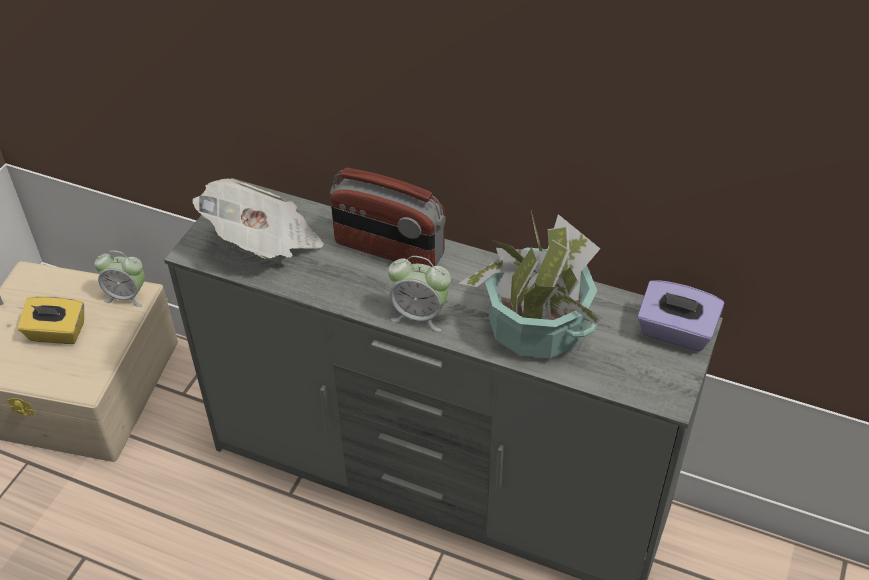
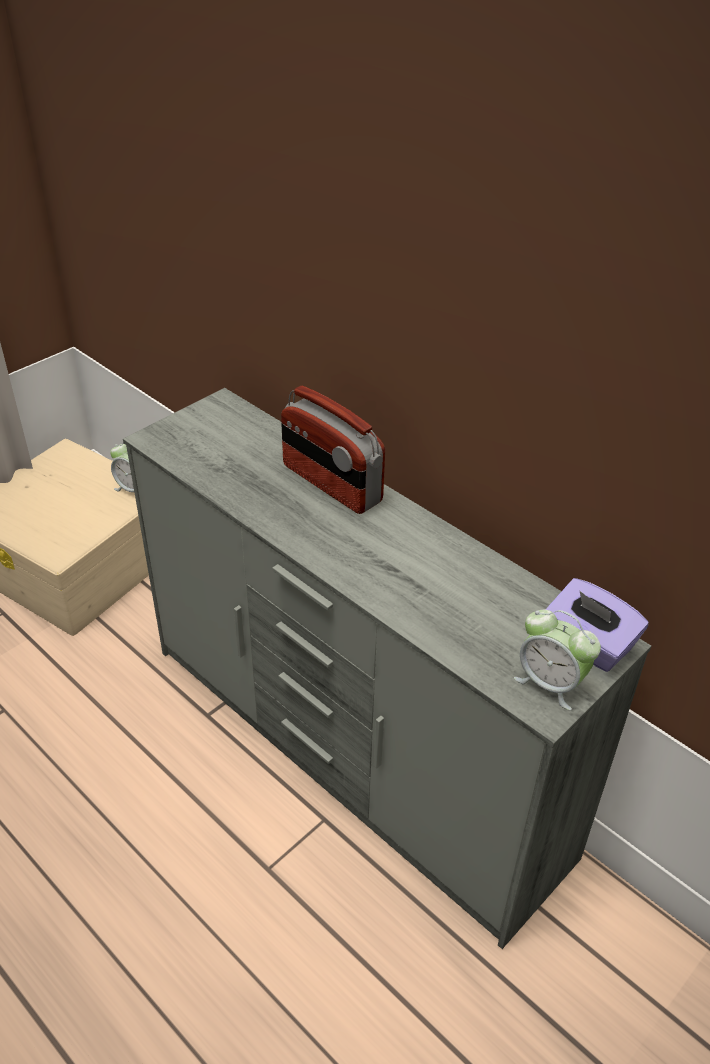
camera: 20 degrees right, 5 degrees down
yellow tissue box [17,296,84,344] -> none
newspaper [192,178,324,259] -> none
alarm clock [388,256,451,332] -> alarm clock moved to [514,610,601,710]
potted plant [458,212,602,358] -> none

